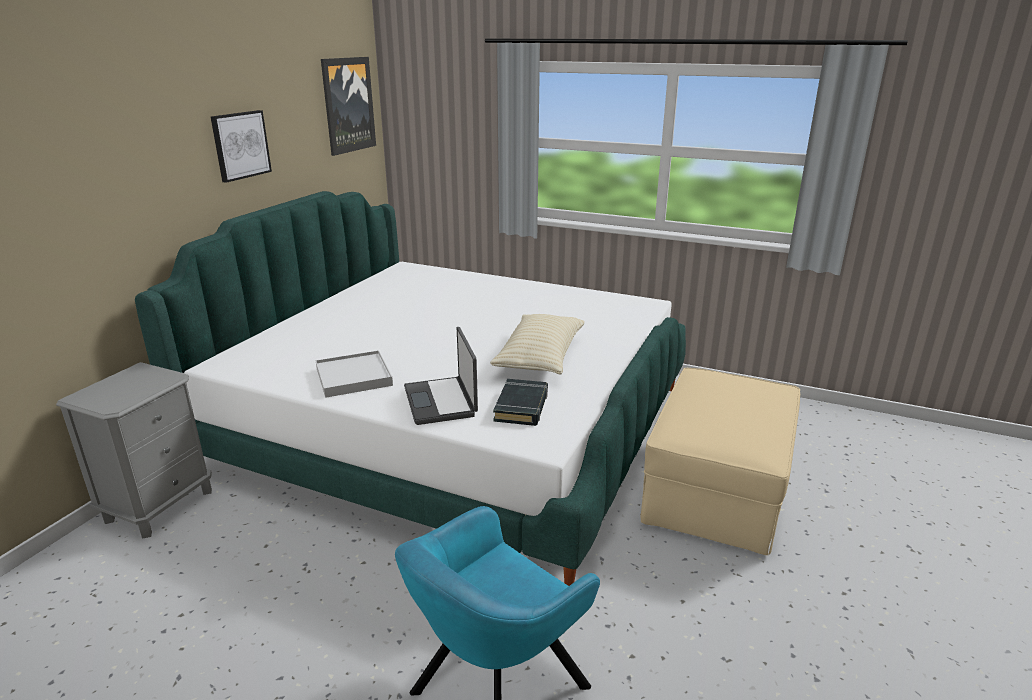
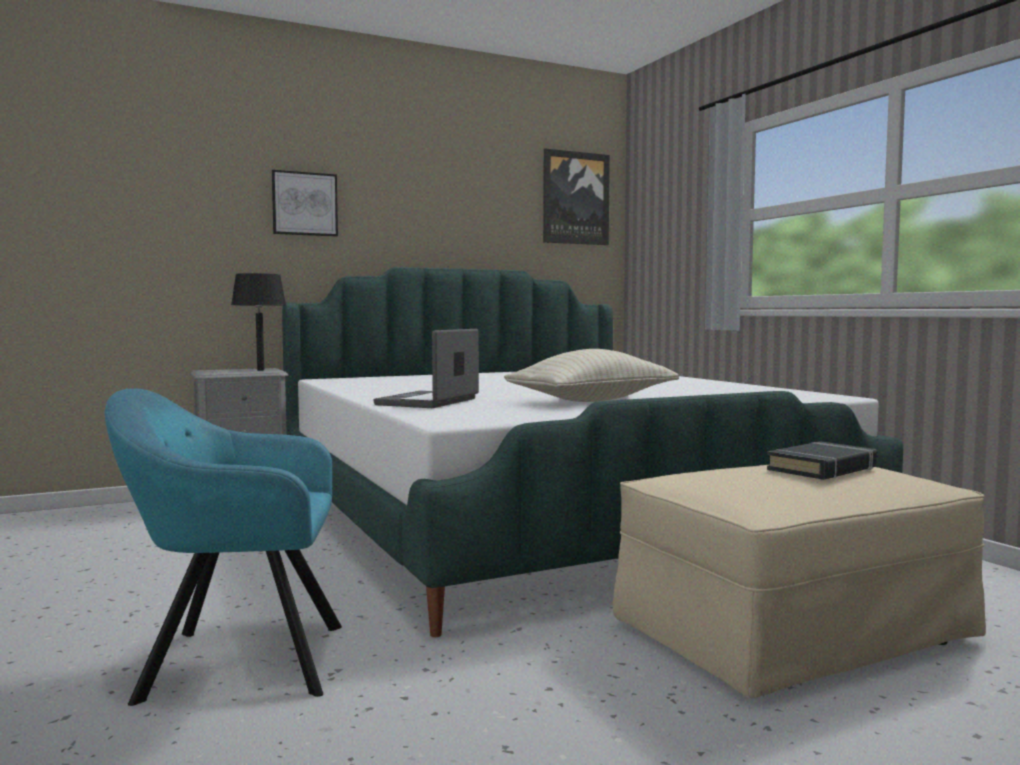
camera: 40 degrees right, 20 degrees down
picture [211,110,272,183] -> picture moved to [272,170,338,237]
white tray [316,350,393,398] -> none
black book [493,379,548,426] -> black book moved to [767,441,877,480]
none -> black table lamp [231,273,286,371]

